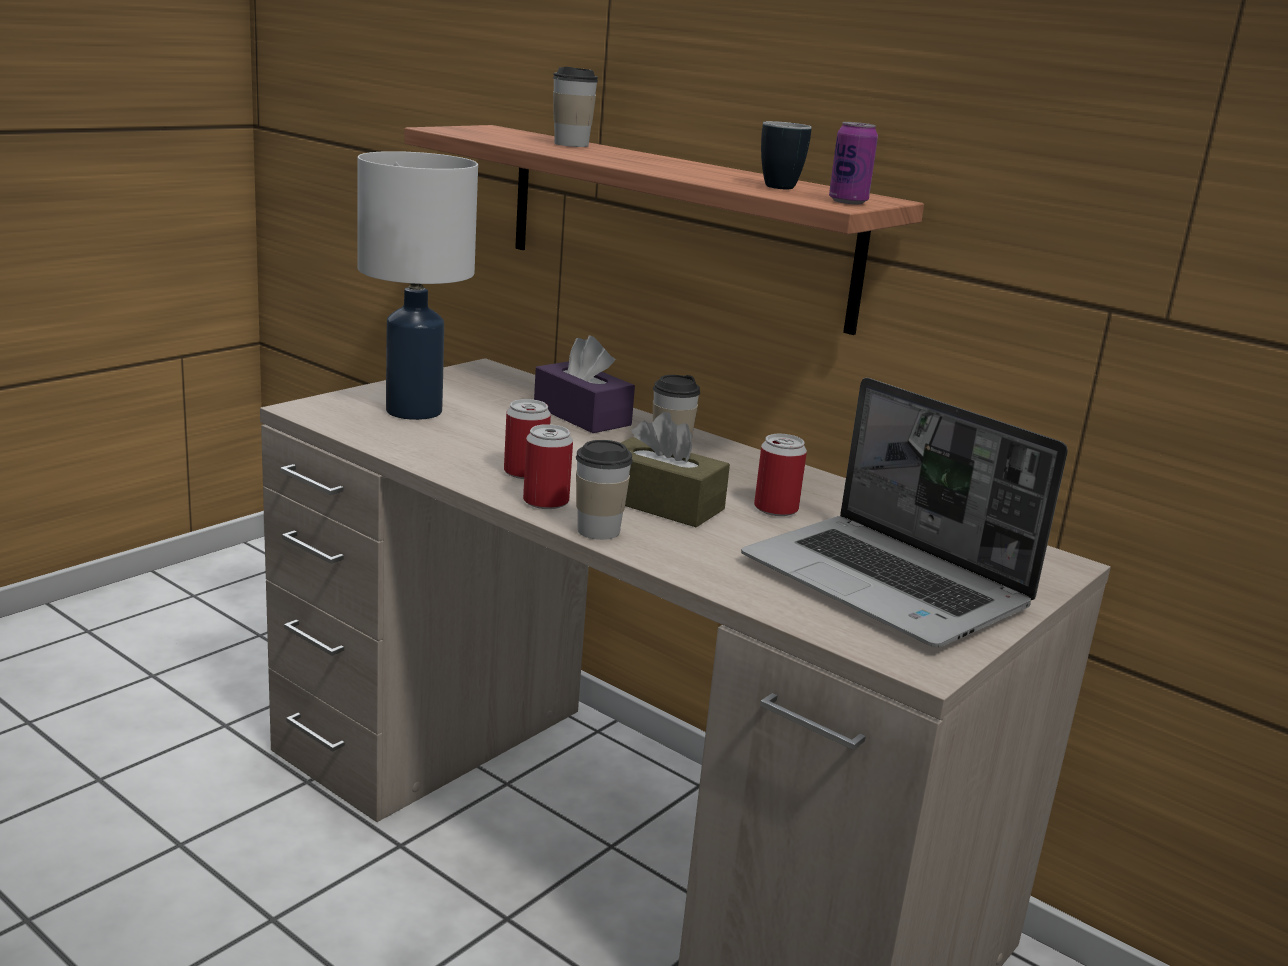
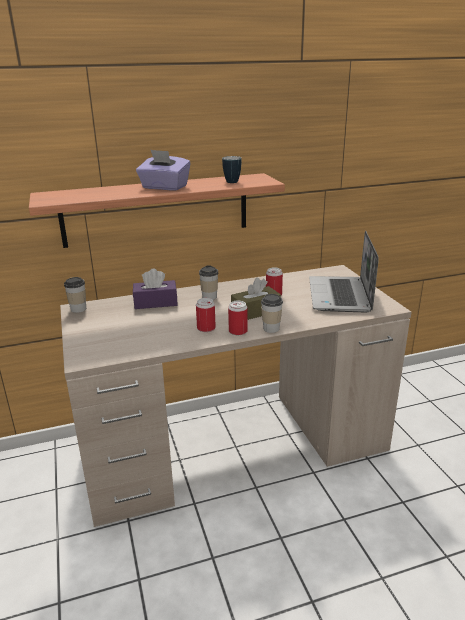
camera: 55 degrees left, 5 degrees up
white table lamp [357,151,478,420] -> none
cup [553,67,598,147] -> cup moved to [64,277,86,313]
laptop [741,378,1068,647] -> laptop turned 105 degrees clockwise [309,230,379,313]
can [829,122,878,204] -> none
none -> purple tissue box [136,149,191,191]

